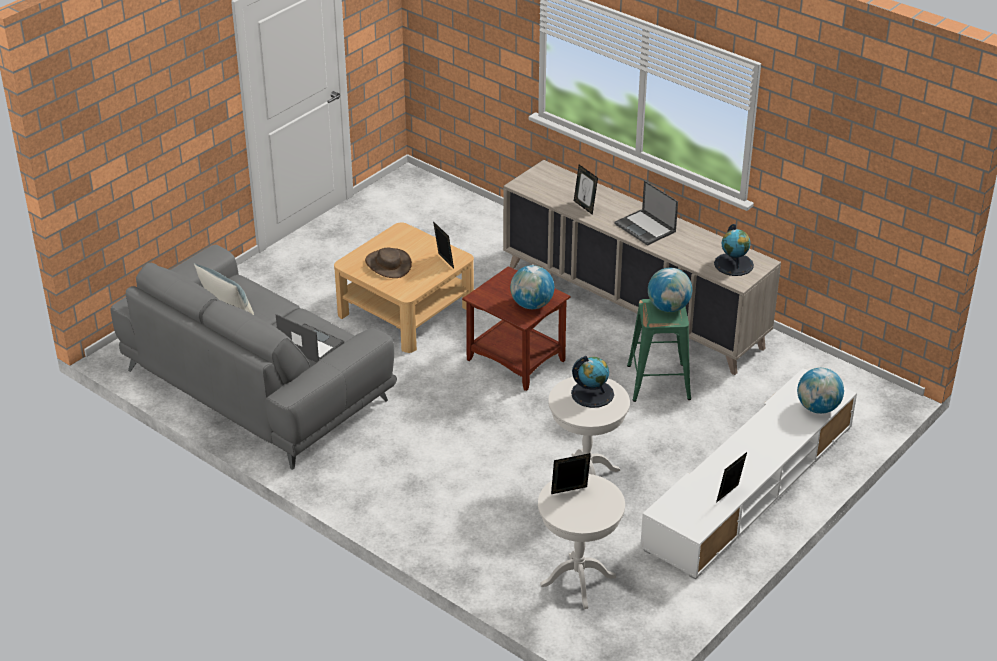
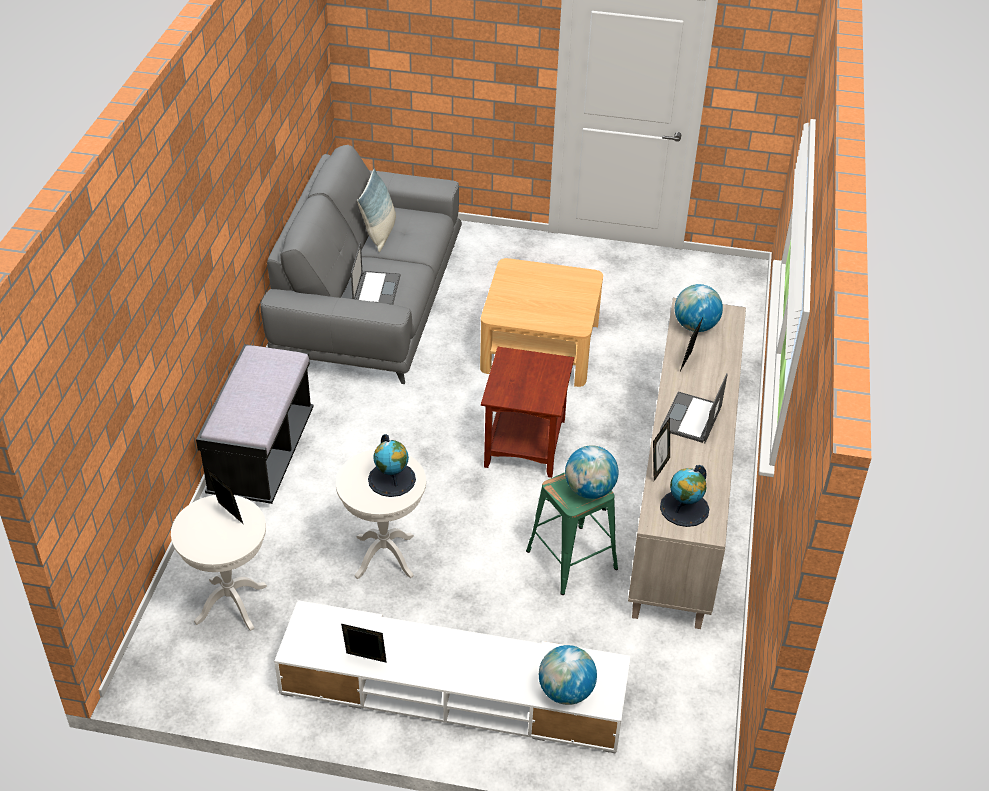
camera: 60 degrees right, 5 degrees up
brown hat [365,248,412,278] -> none
picture frame [433,221,454,269] -> picture frame moved to [653,418,670,481]
globe [510,265,554,309] -> globe moved to [675,284,723,332]
none -> black bench [196,344,314,504]

